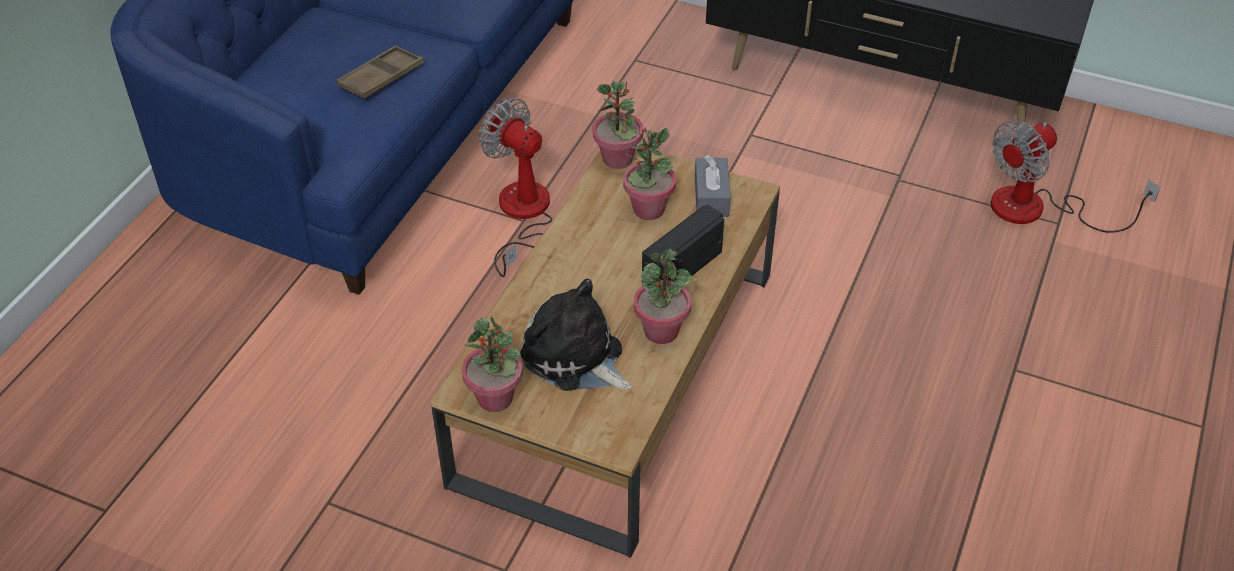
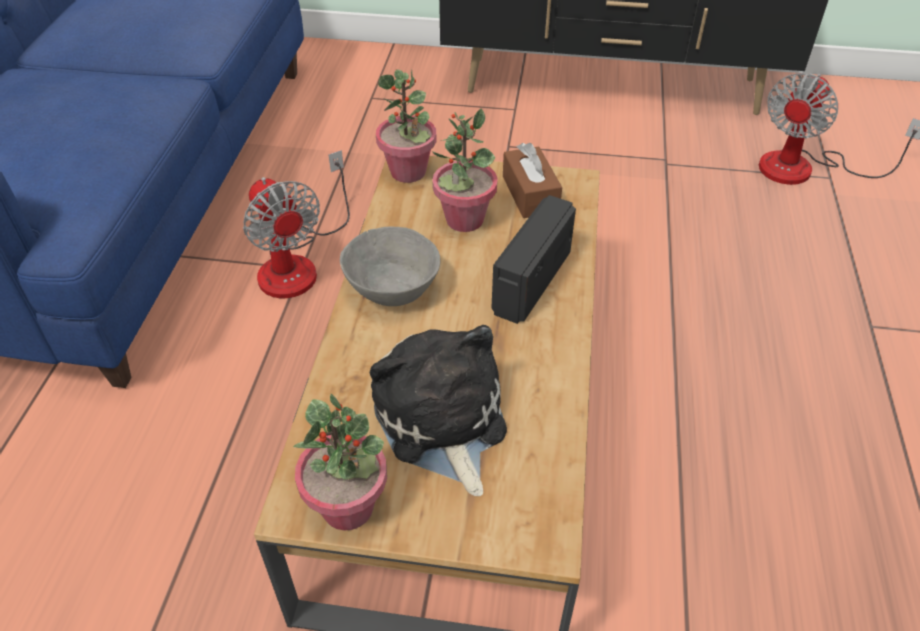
camera: 15 degrees left, 0 degrees up
brown tray [336,45,424,99] -> none
fan [479,98,552,277] -> fan turned 150 degrees counterclockwise [243,150,350,298]
plush toy [520,279,631,391] -> plush toy turned 45 degrees clockwise [370,325,507,496]
potted plant [634,248,693,344] -> none
grey tissue box [695,155,731,217] -> brown tissue box [503,143,562,218]
none -> grey bowl [340,227,441,306]

